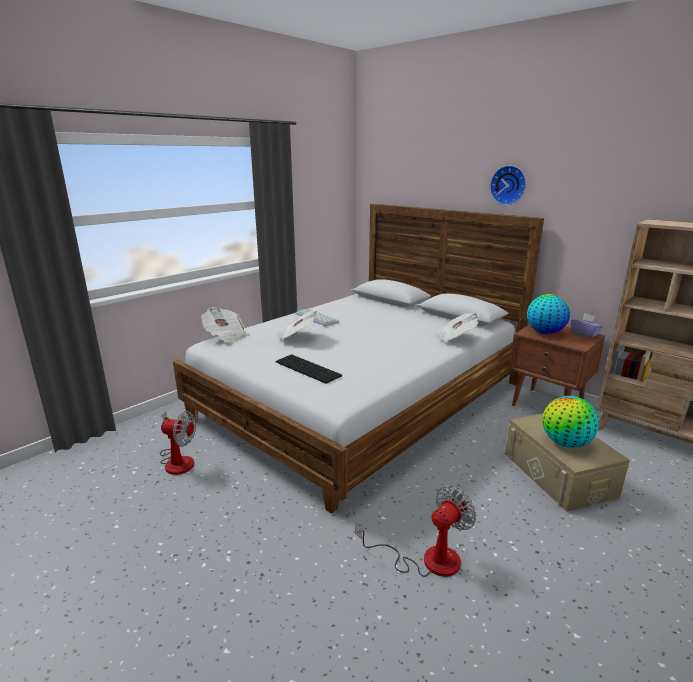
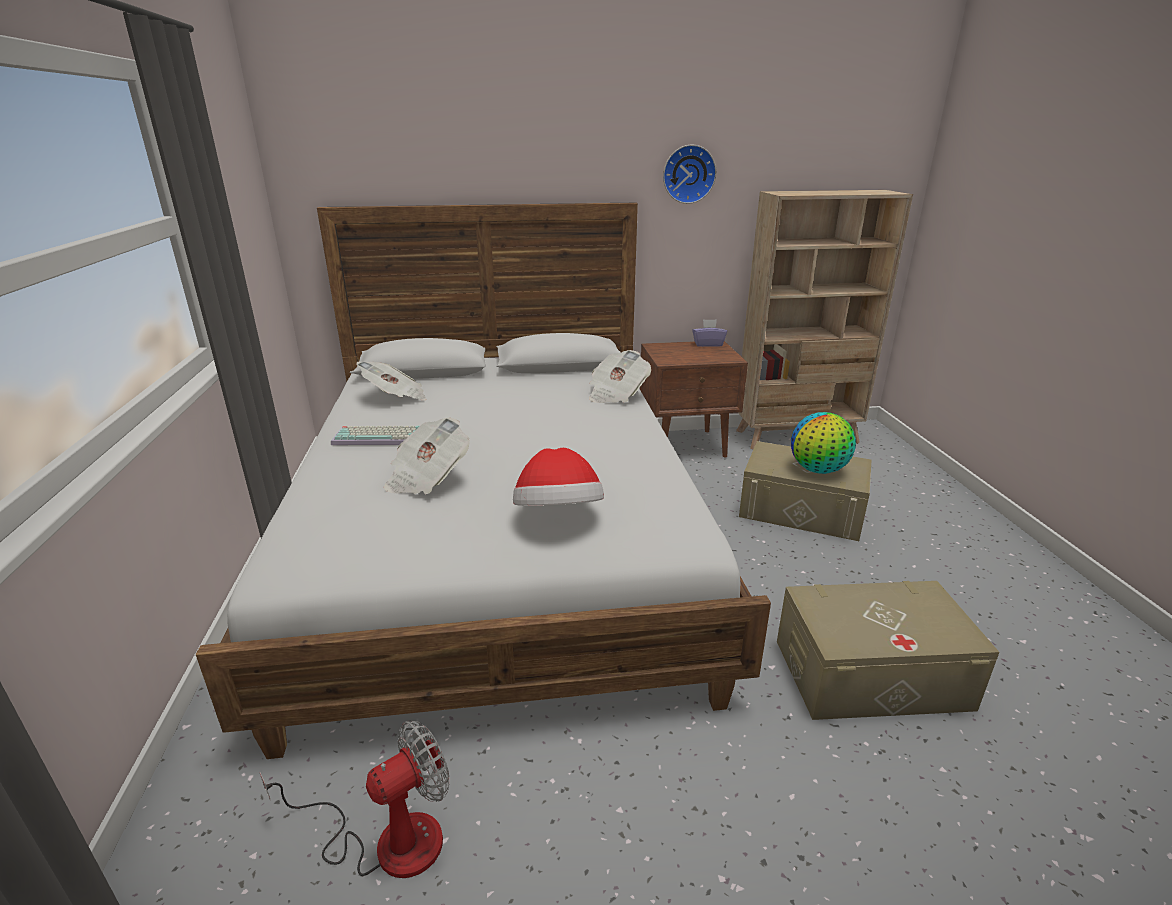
camera: 50 degrees left, 5 degrees up
newspaper [201,307,246,343] -> newspaper moved to [356,362,426,400]
keyboard [276,354,342,384] -> hat [513,448,604,506]
fan [355,486,476,577] -> beige storage box [777,581,999,720]
wall clock [490,165,526,205] -> wall clock moved to [663,145,716,204]
globe [527,294,570,334] -> none

